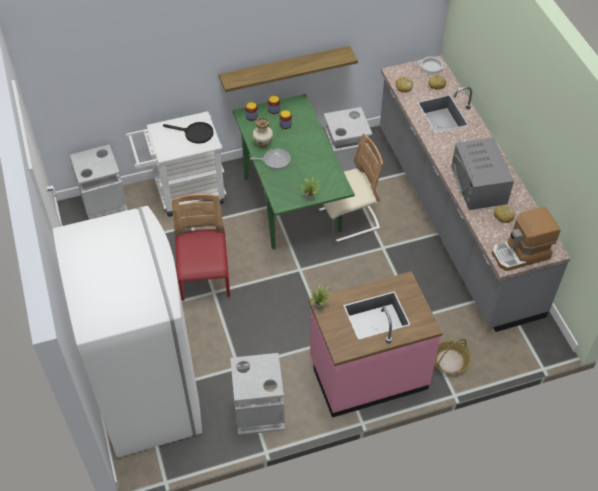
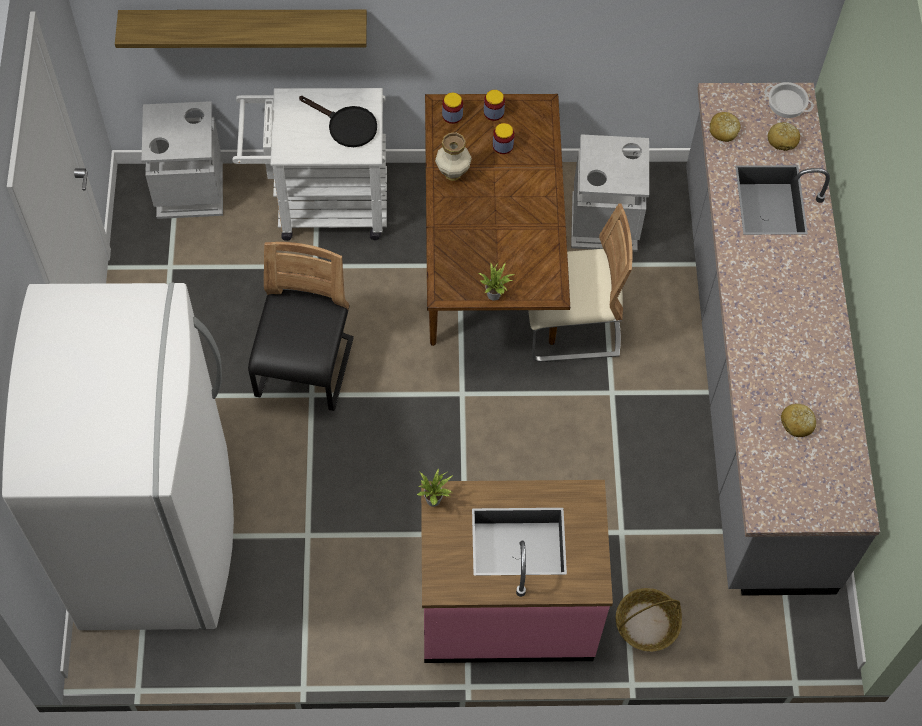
camera: 15 degrees right, 10 degrees up
red chair [172,194,230,301] -> black chair [248,242,354,411]
shelf [219,46,358,92] -> shelf moved to [115,10,367,48]
grey trash can [230,353,285,435] -> none
green dining table [233,94,355,249] -> brown dining table [425,94,570,346]
frying pan [250,148,291,170] -> none
grey microwave [451,138,514,210] -> none
coffee machine [492,207,560,271] -> none

